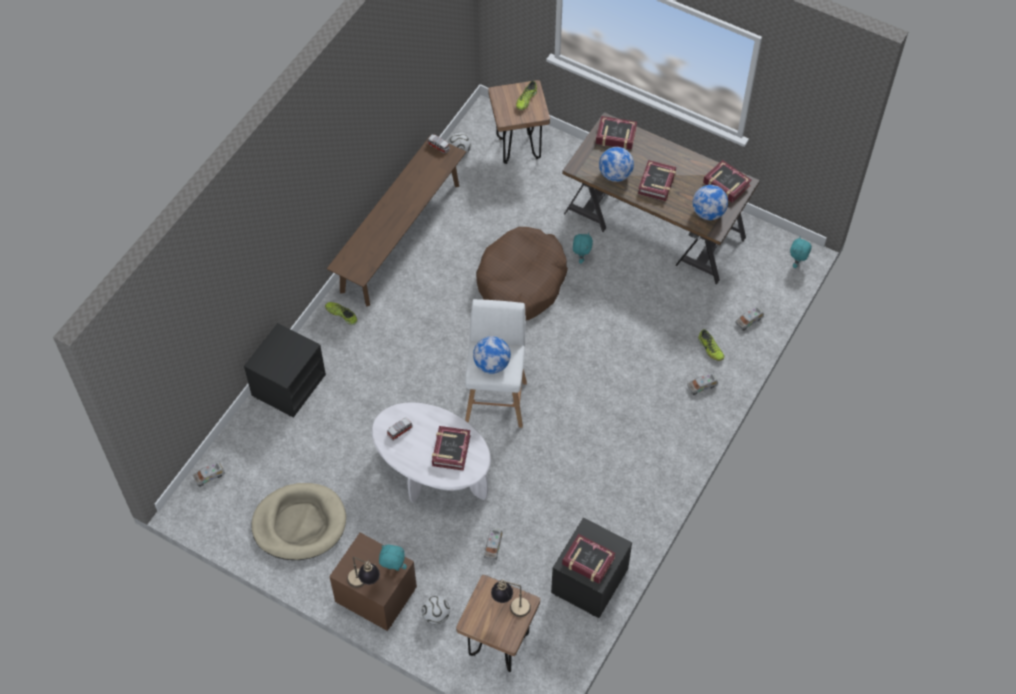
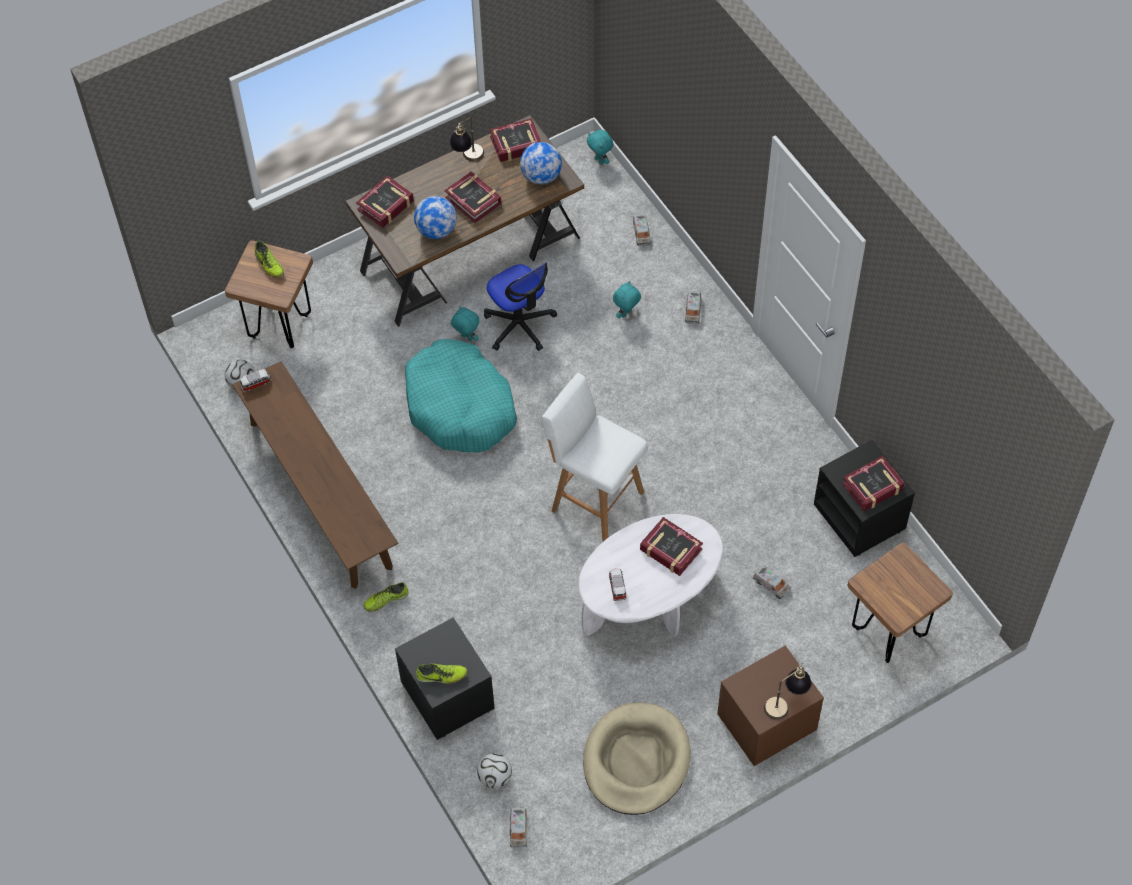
camera: 60 degrees left, 0 degrees up
turquoise plush toy [379,545,407,571] -> turquoise plush toy moved to [613,281,641,318]
football [422,596,450,625] -> football moved to [477,753,512,789]
globe [473,336,511,374] -> none
brown dog bed [476,227,568,321] -> turquoise dog bed [405,339,517,452]
table lamp [491,580,531,617] -> table lamp moved to [450,118,484,161]
shoe [698,329,724,361] -> shoe moved to [416,664,467,684]
none -> office chair [484,263,557,351]

